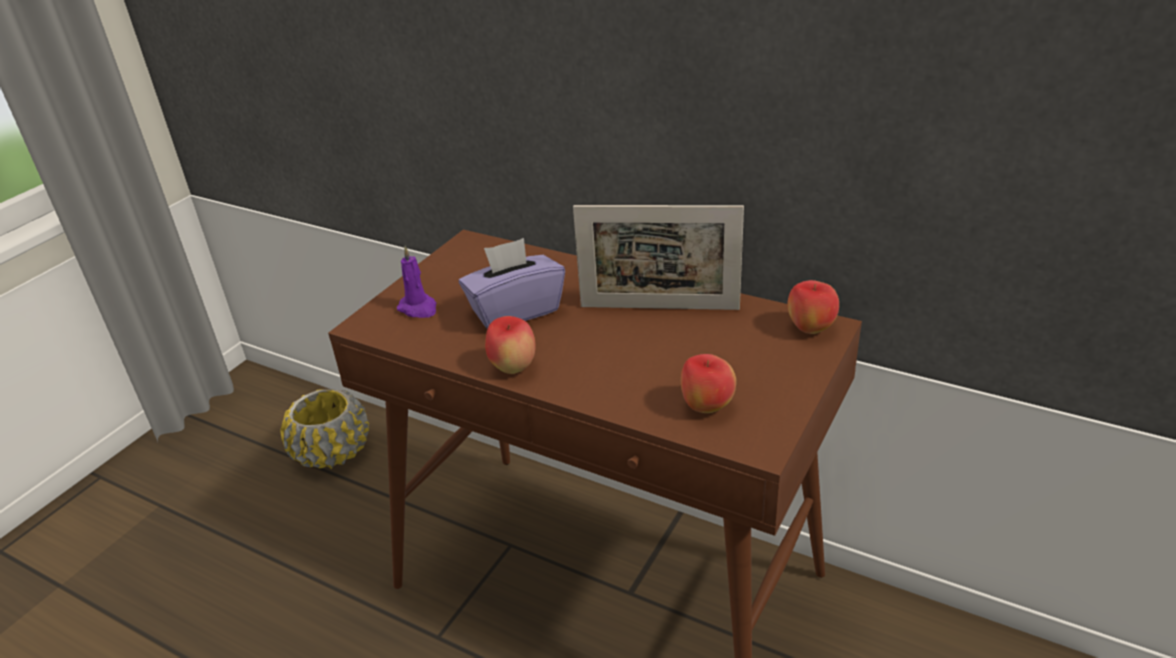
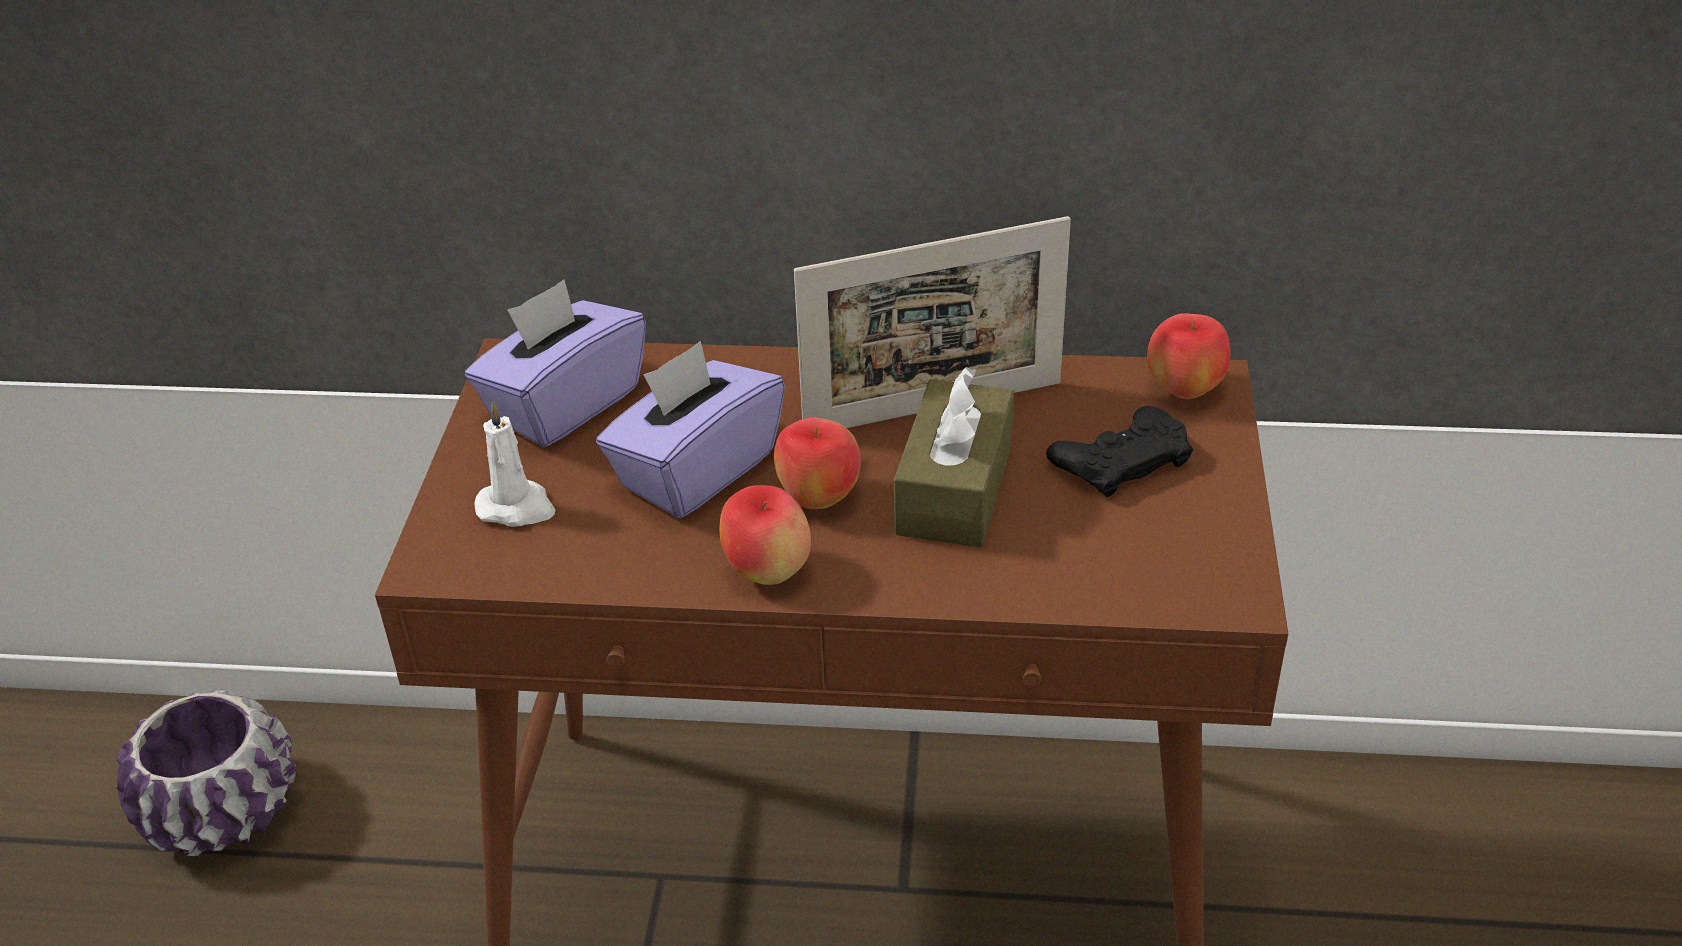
camera: 25 degrees left, 5 degrees up
yellow planter [280,389,369,469] -> purple planter [116,689,296,857]
purple candle [397,246,436,318] -> white candle [475,401,555,527]
apple [681,354,736,413] -> apple moved to [774,418,861,509]
none -> purple tissue box [465,280,646,447]
none -> brown tissue box [894,367,1014,547]
none -> black game controller [1046,406,1193,497]

